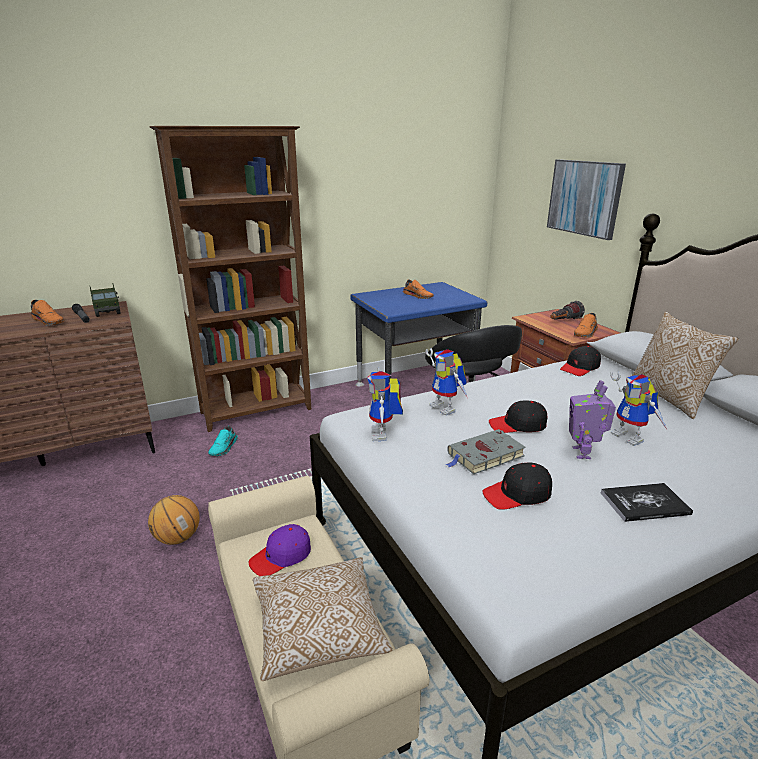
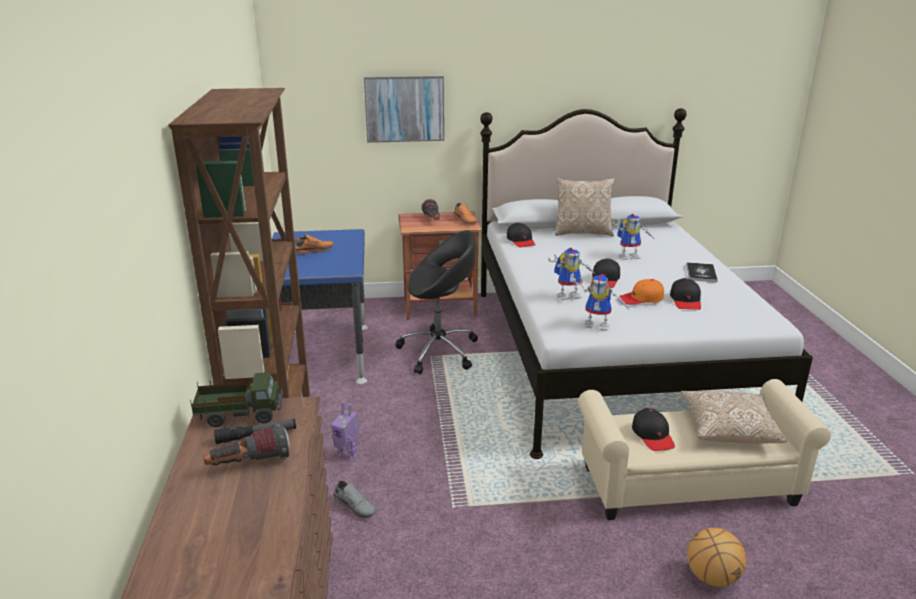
camera: 70 degrees left, 0 degrees up
orange shoe [31,300,65,326] -> flashlight [203,422,290,465]
basketball [148,495,200,545] -> basketball moved to [687,528,746,587]
turquoise shoe [208,426,238,456] -> grey shoe [333,481,376,518]
purple cap [249,524,311,576] -> black cap [632,408,675,451]
grey book [445,429,526,474] -> orange cap [619,279,664,305]
toy robot [569,380,616,459] -> toy robot moved to [331,402,359,461]

